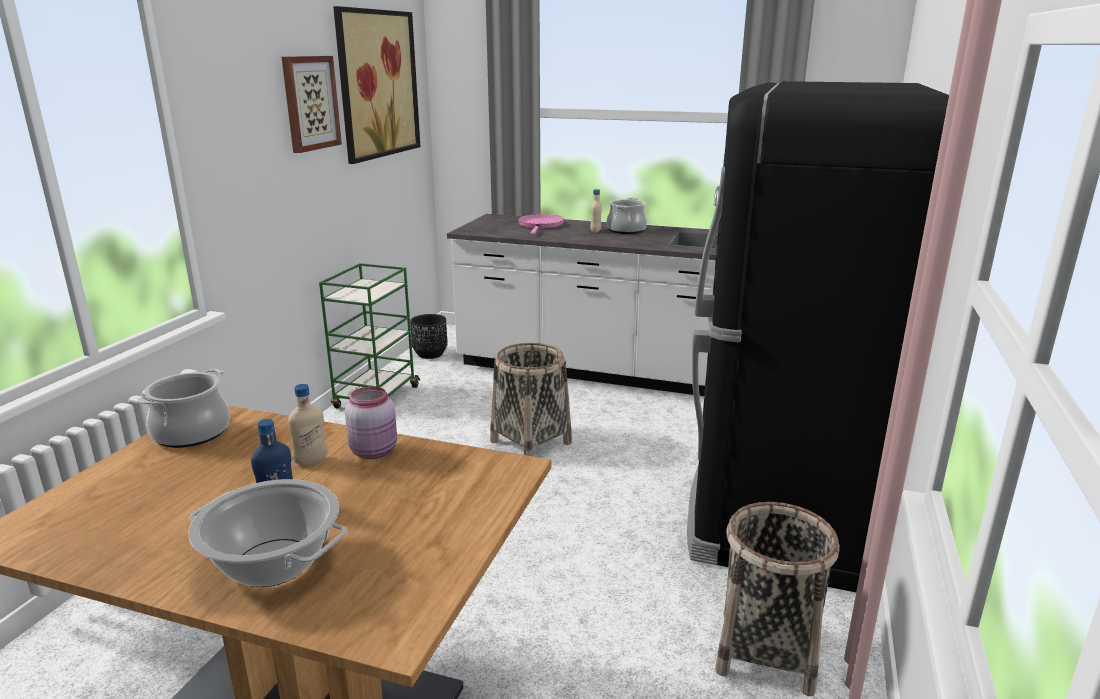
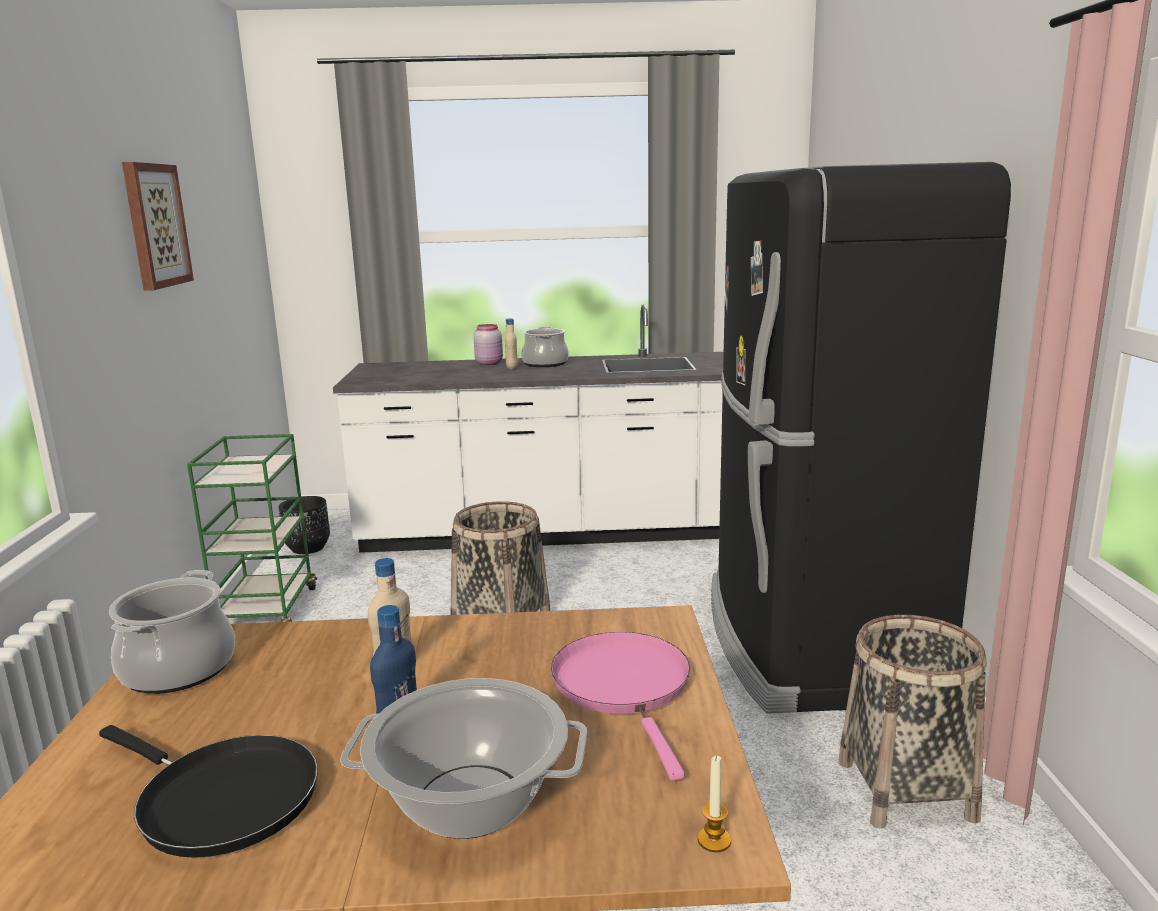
camera: 20 degrees left, 5 degrees down
picture [333,6,420,164] -> none
pink jar [345,386,397,459] -> pink jar moved to [473,324,503,365]
pink frying pan [518,214,564,235] -> pink frying pan moved to [551,632,690,781]
none -> black frying pan [99,725,318,858]
none -> candle [698,755,731,852]

